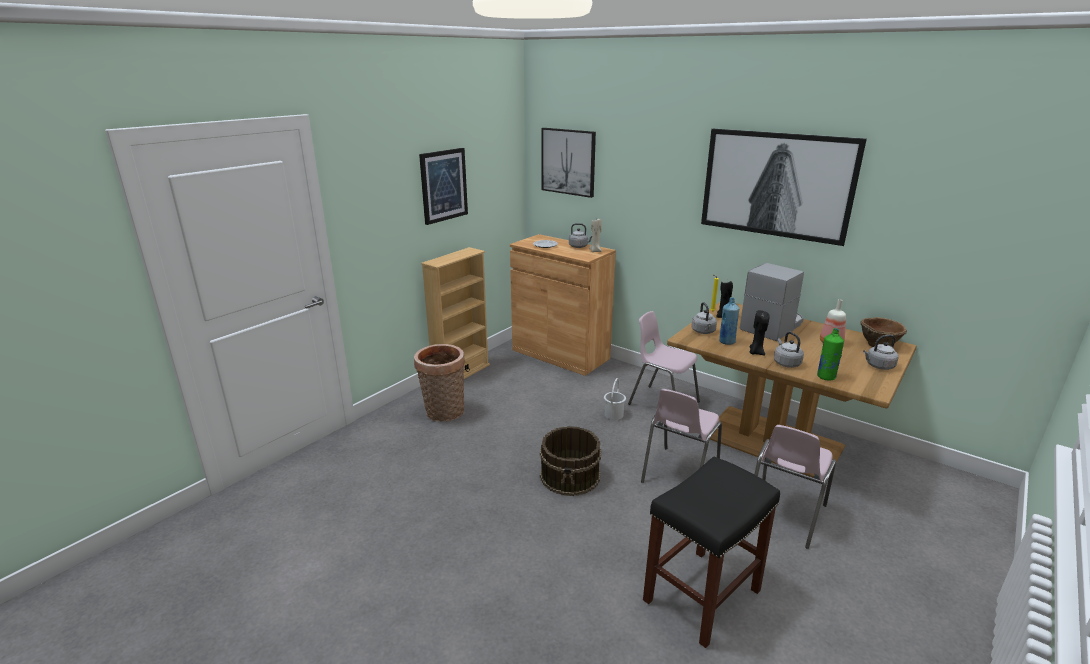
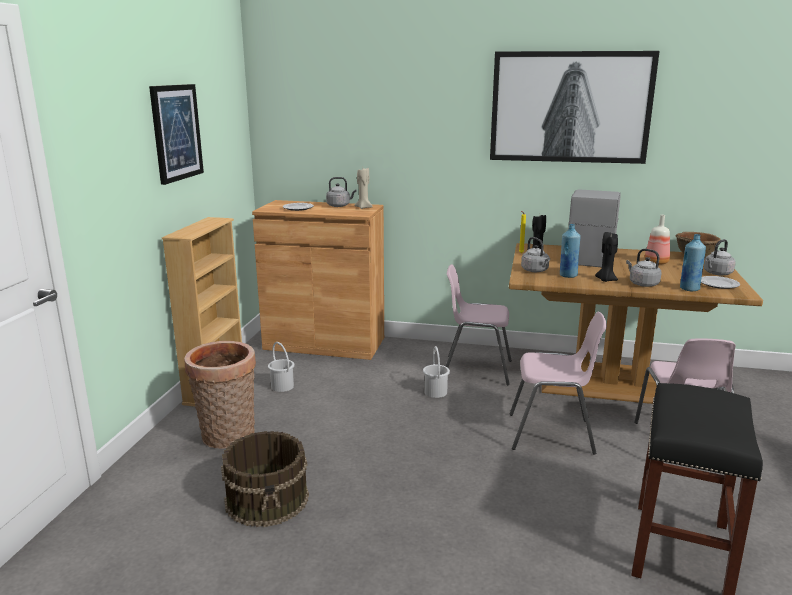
camera: 25 degrees left, 5 degrees down
brown bucket [540,426,602,496] -> brown bucket moved to [221,431,309,527]
picture [541,128,596,198] -> none
pink chair [641,389,722,483] -> pink chair turned 90 degrees counterclockwise [510,312,607,454]
green bottle [817,328,844,381] -> blue bottle [680,234,706,291]
none -> white bucket [268,342,294,392]
none -> plate [701,276,740,289]

